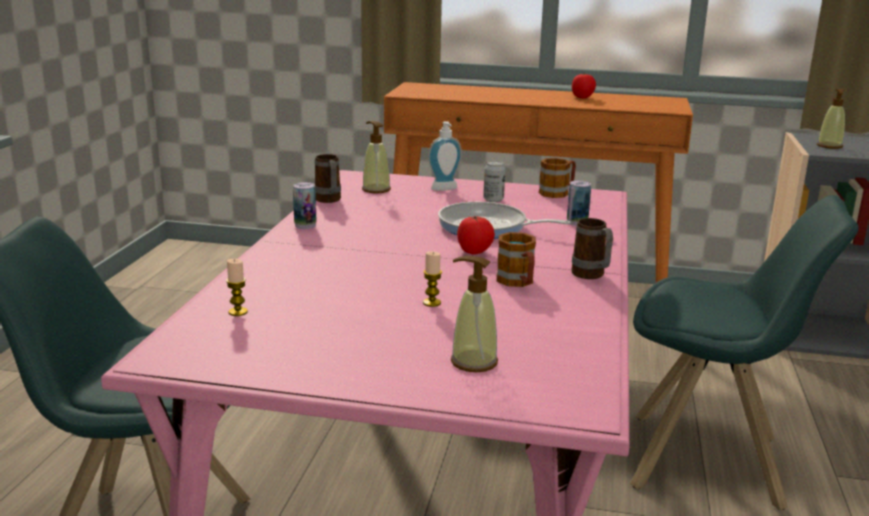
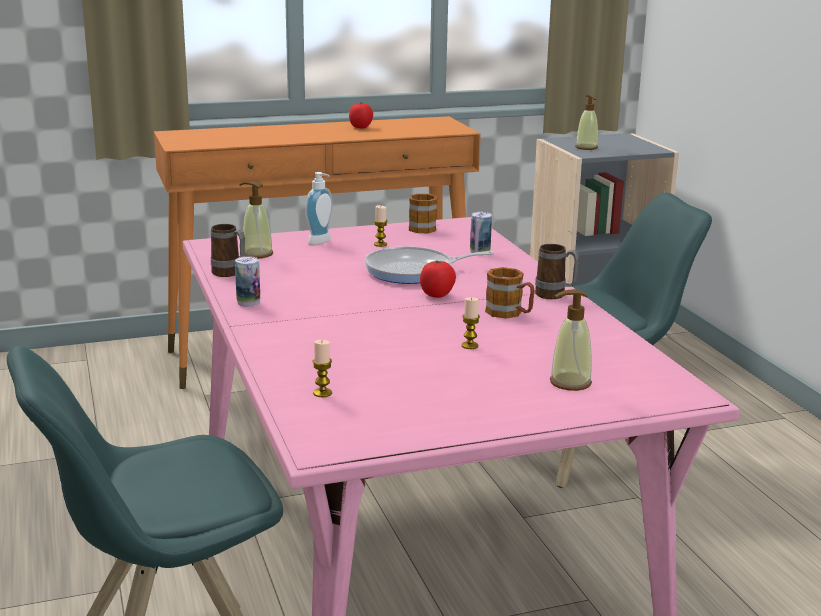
camera: 30 degrees left, 0 degrees up
can [483,161,505,202] -> candle [374,205,388,247]

